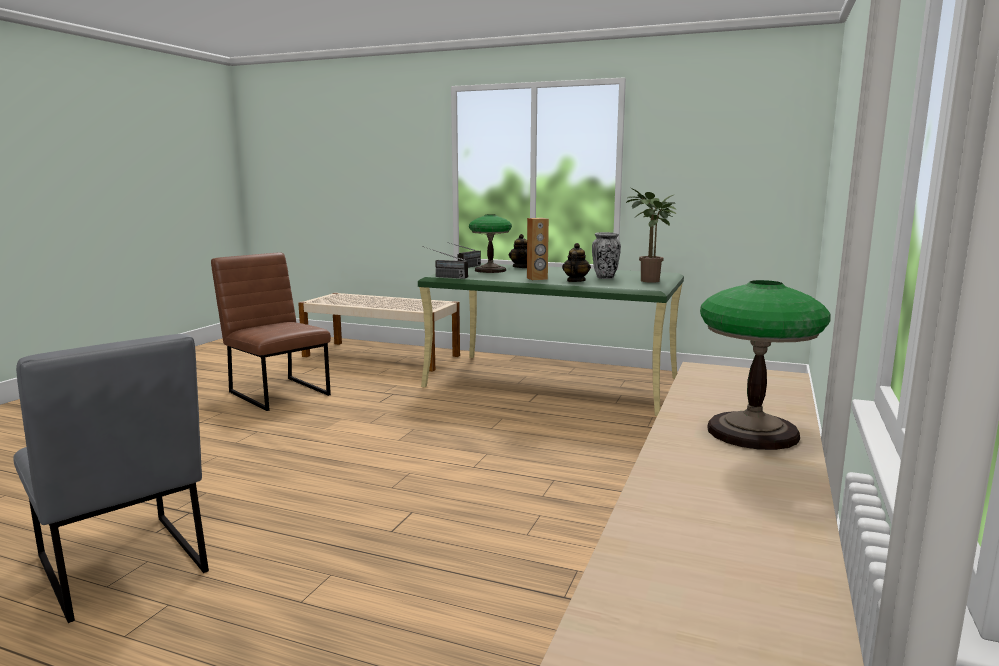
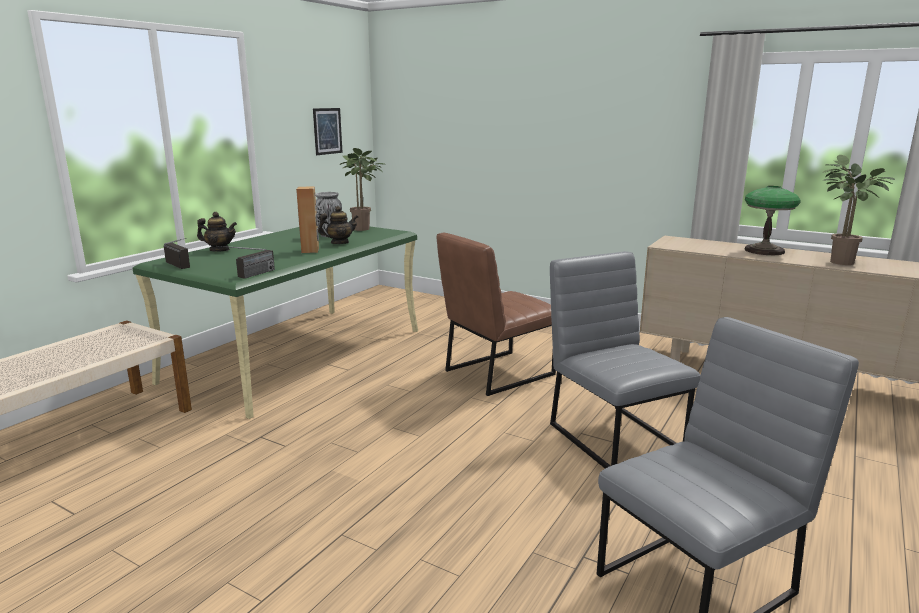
camera: 80 degrees left, 5 degrees up
brown chair [211,253,331,411] -> brown chair moved to [436,233,556,396]
table lamp [469,215,512,273] -> none
teapot [562,243,591,282] -> teapot turned 135 degrees clockwise [318,206,358,244]
none -> picture [313,108,343,155]
none -> grey chair [550,251,700,468]
none -> potted plant [822,155,895,265]

